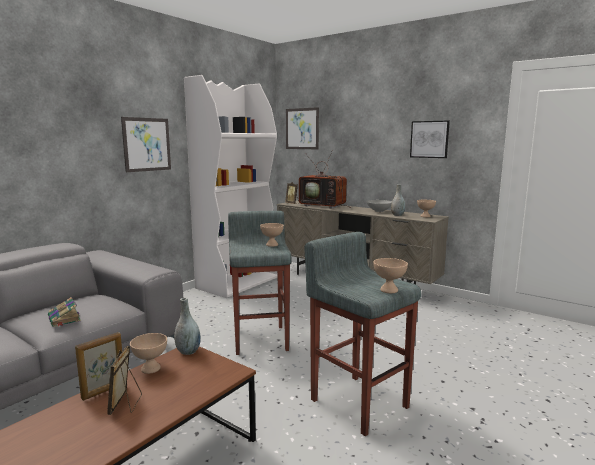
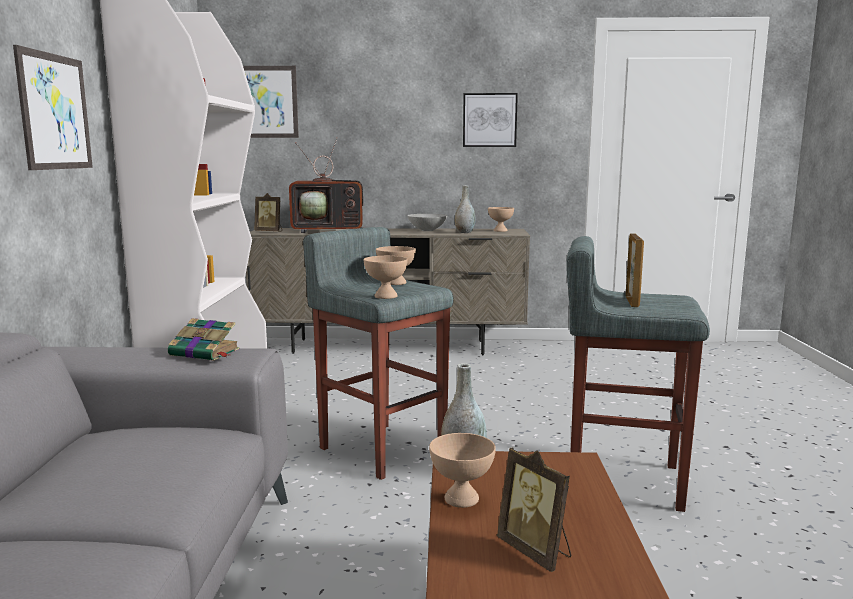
camera: 35 degrees left, 0 degrees up
book [48,297,81,327] -> book moved to [168,318,239,361]
picture frame [75,332,122,401] -> picture frame moved to [625,233,644,307]
beige bowl [373,258,408,293] -> beige bowl moved to [364,256,408,299]

